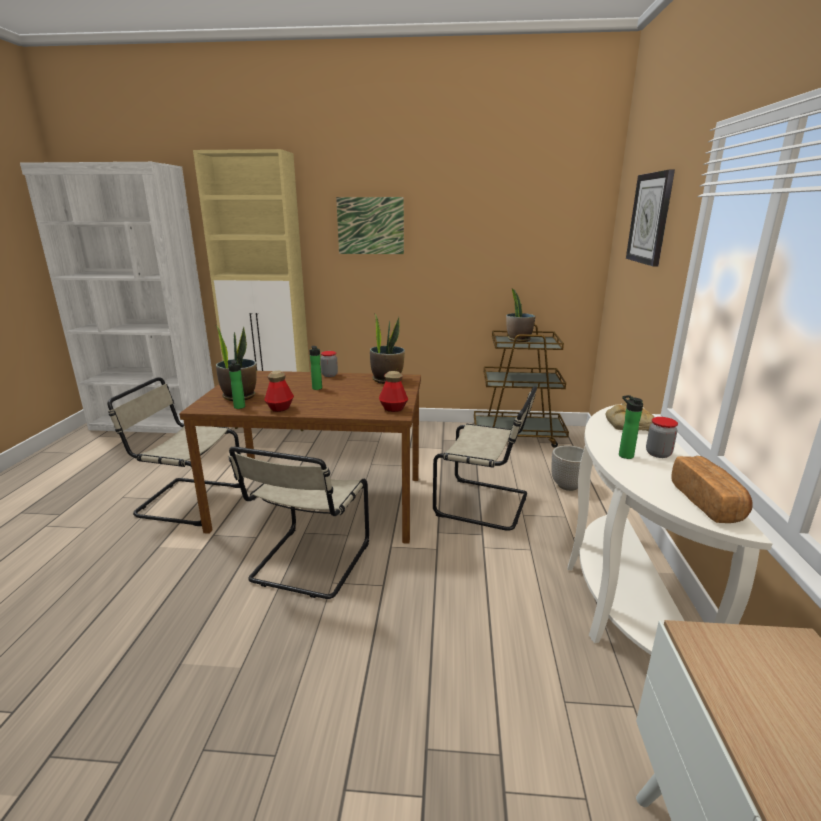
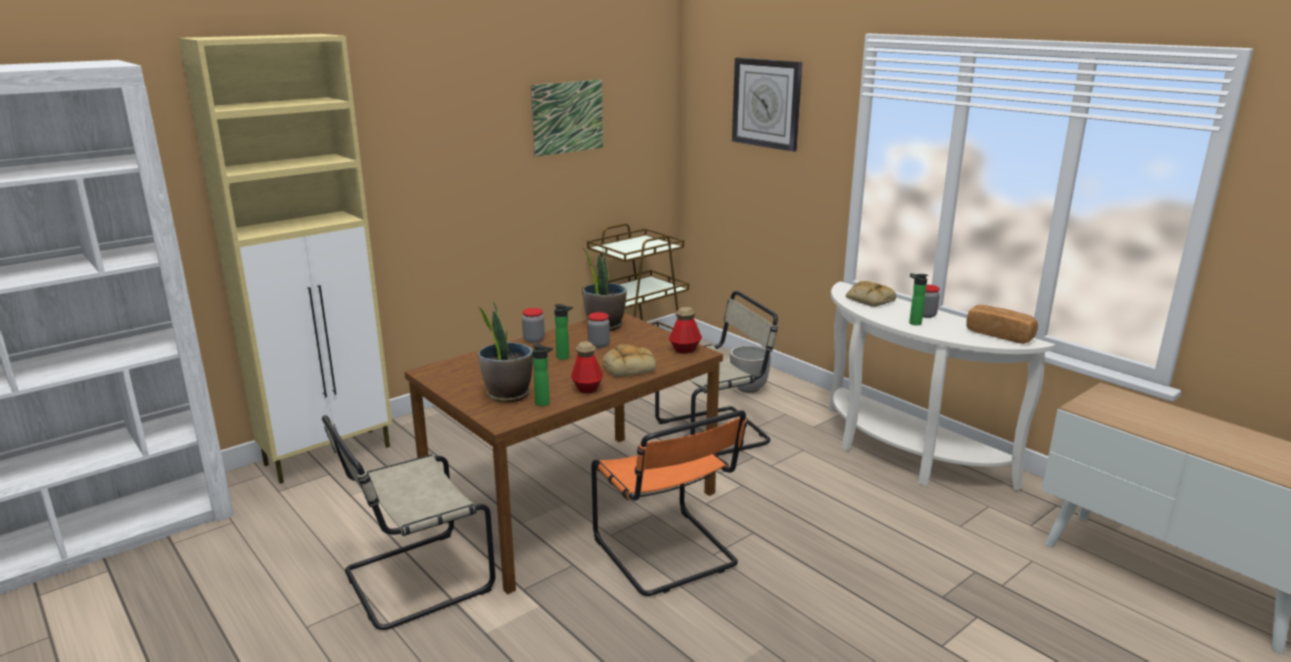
camera: 45 degrees left, 0 degrees up
beige chair [229,447,369,599] -> orange chair [591,410,747,596]
picture [336,197,404,254] -> picture moved to [530,80,603,157]
potted plant [506,288,535,342] -> none
none -> jar [587,312,610,348]
none -> bread [603,344,656,377]

